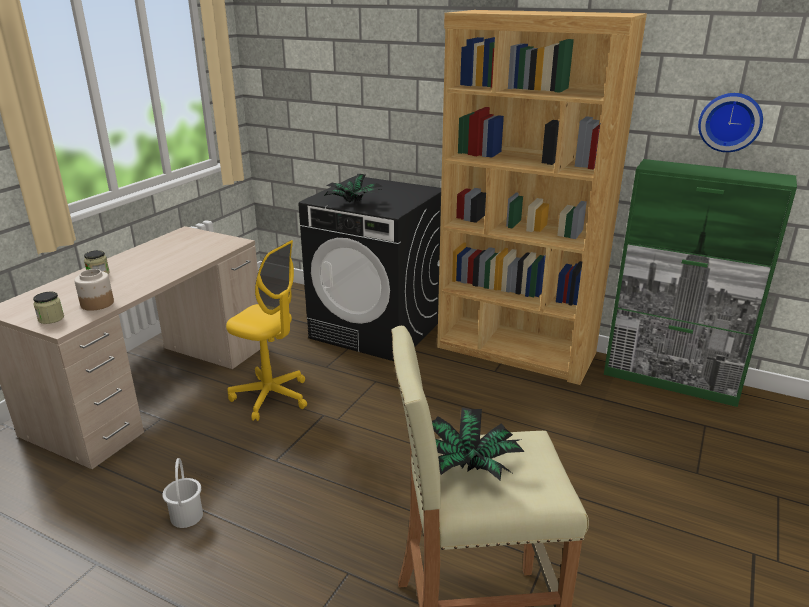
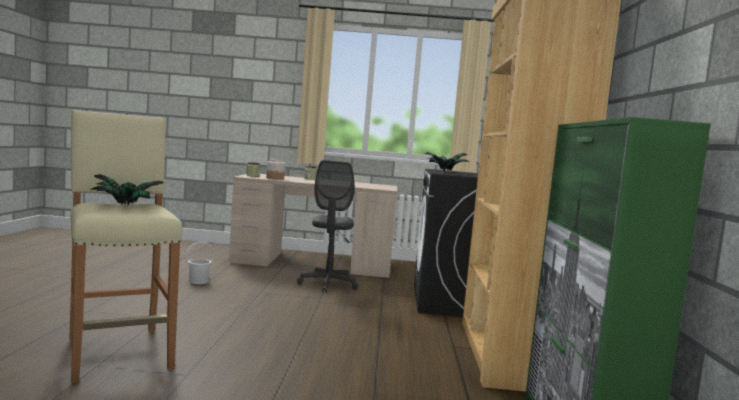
camera: 65 degrees right, 20 degrees down
yellow office chair [226,240,307,421] -> grey office chair [297,160,358,293]
wall clock [698,93,763,152] -> none

